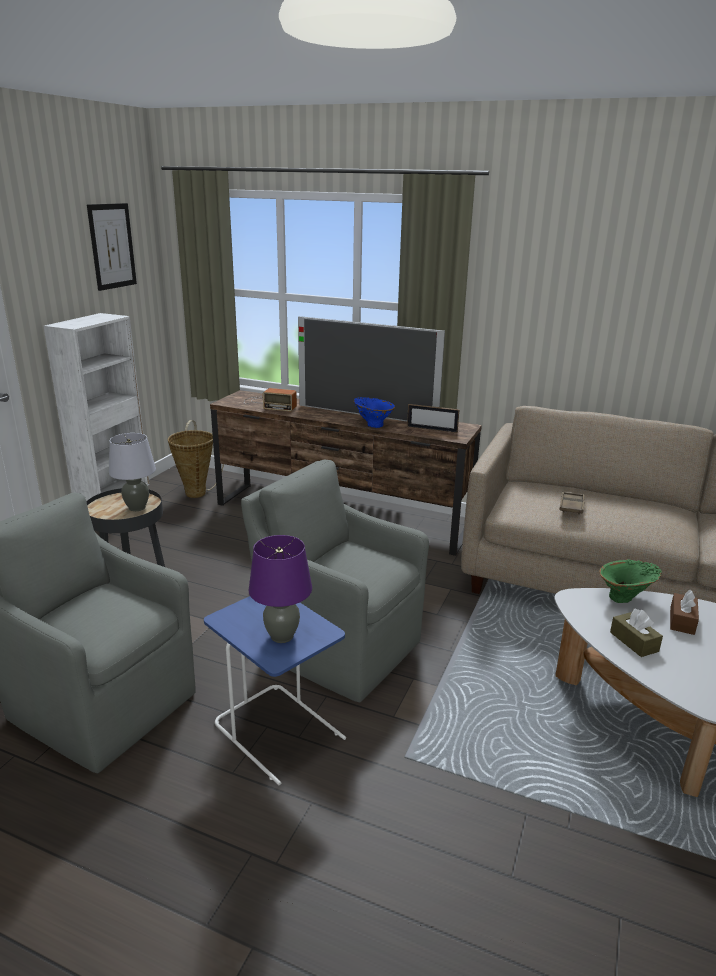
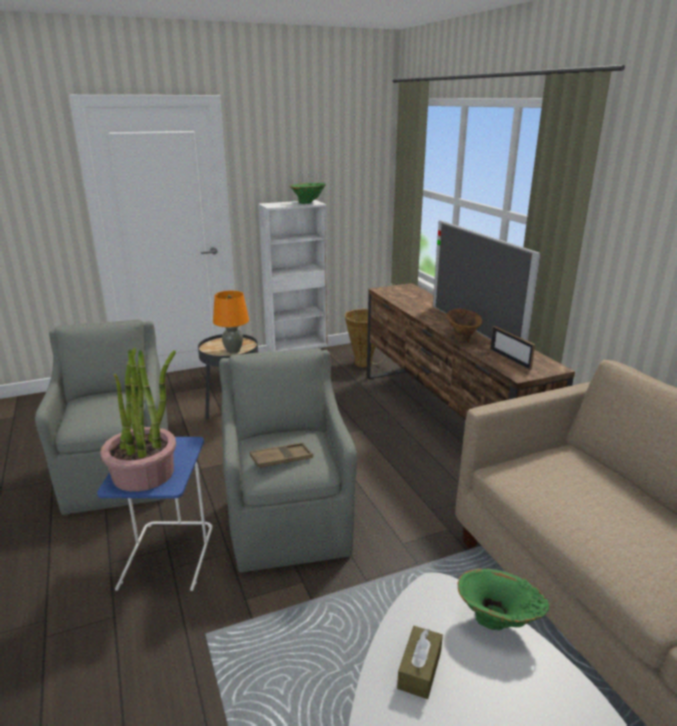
camera: 45 degrees right, 0 degrees up
picture [87,203,137,291] -> none
grey table lamp [109,433,156,511] -> orange table lamp [213,291,249,353]
radio [245,388,297,411] -> none
purple table lamp [249,535,312,643] -> potted plant [100,348,176,491]
blue vase [353,397,395,428] -> brown vase [446,309,482,343]
brown tray [560,492,585,515] -> brown tray moved to [250,443,313,468]
brown tissue box [670,590,699,635] -> none
none -> green vase [290,183,326,204]

